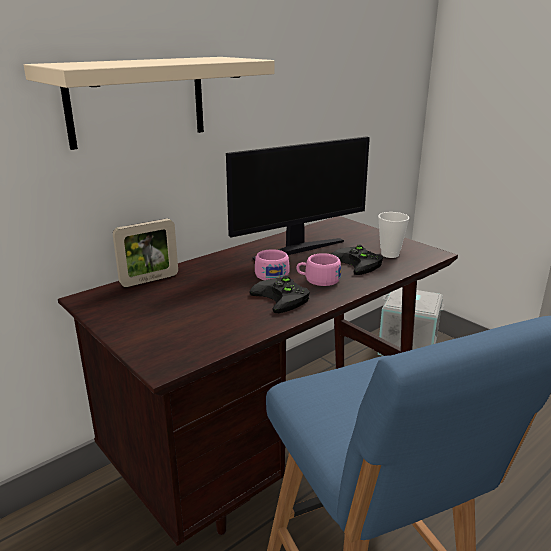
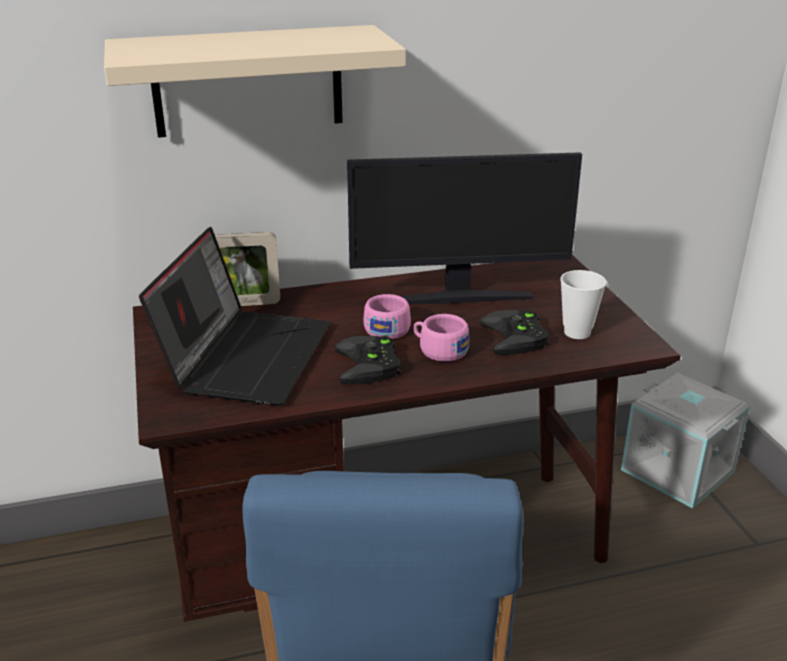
camera: 25 degrees right, 5 degrees up
none -> laptop [139,227,331,406]

